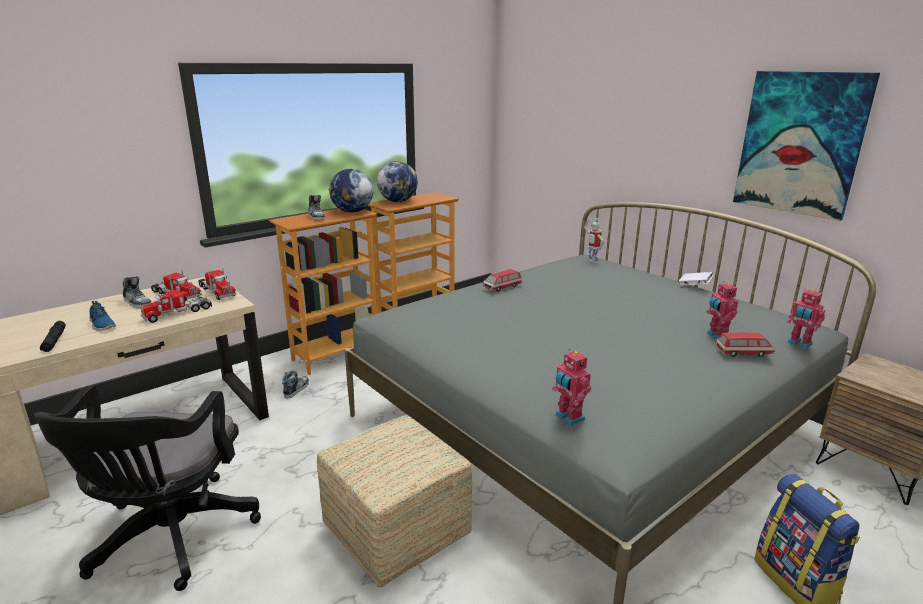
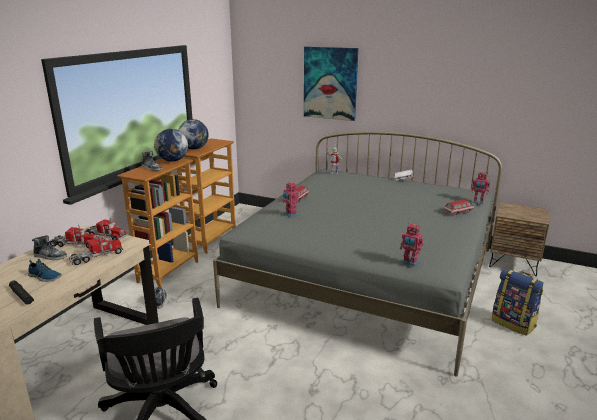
camera: 25 degrees left, 0 degrees up
toy truck [140,288,212,323] -> toy truck turned 150 degrees counterclockwise [69,235,123,265]
ottoman [317,415,472,588] -> none
toy robot [707,281,738,340] -> toy robot moved to [282,182,299,217]
picture [733,71,880,221] -> picture moved to [304,46,358,121]

